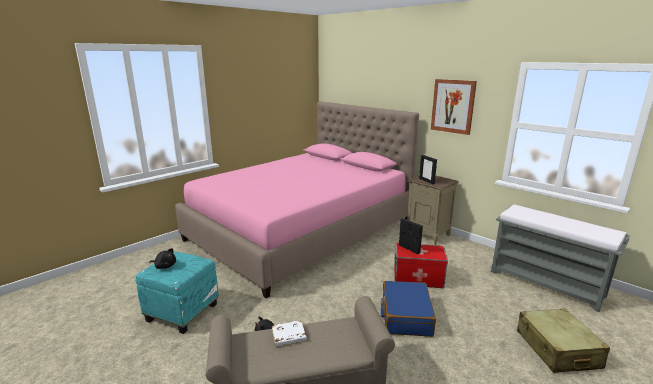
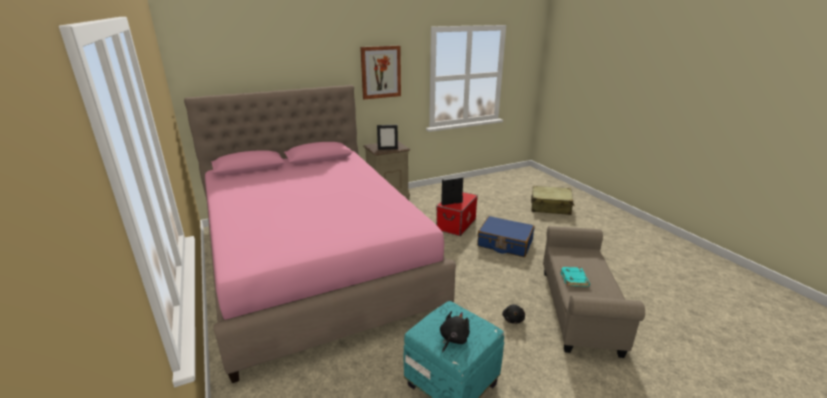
camera: 70 degrees left, 5 degrees up
white book [272,320,307,346] -> turquoise book [560,267,590,286]
grey bench [491,205,630,312] -> none

